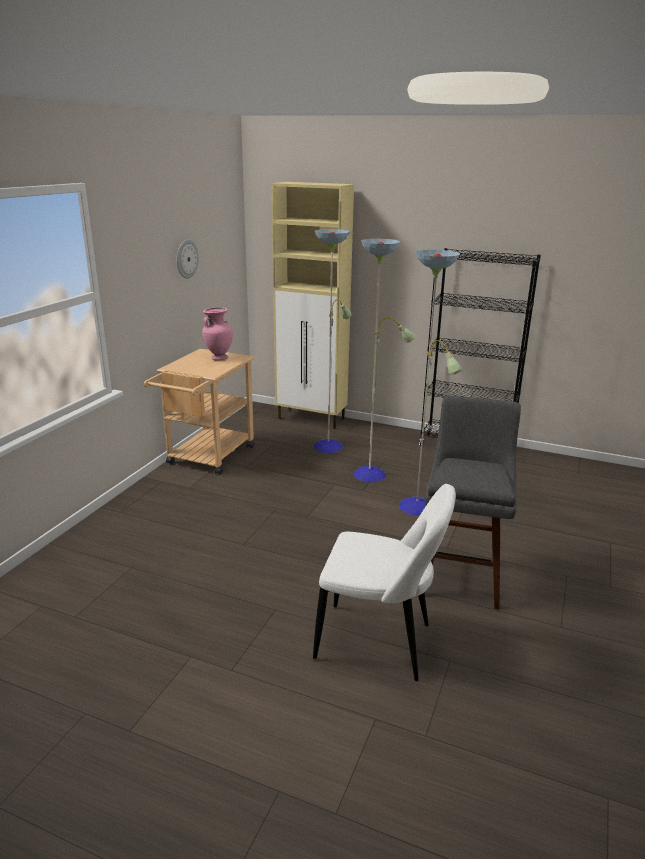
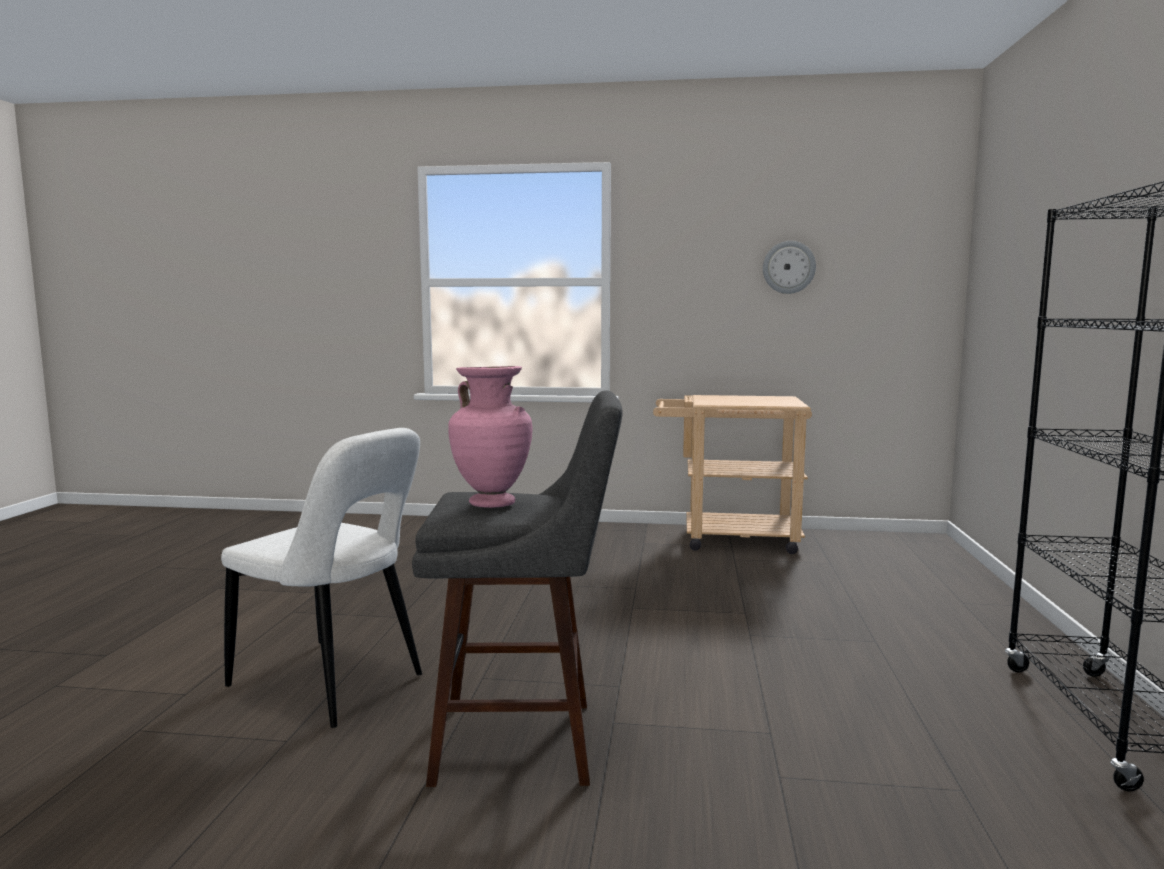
camera: 75 degrees right, 15 degrees down
pink vase [202,307,233,360] -> pink vase moved to [448,366,532,508]
beige cabinet [271,182,354,428] -> none
white chair [313,484,456,681] -> white chair turned 60 degrees counterclockwise [221,428,422,728]
floor lamp [314,229,462,516] -> none

